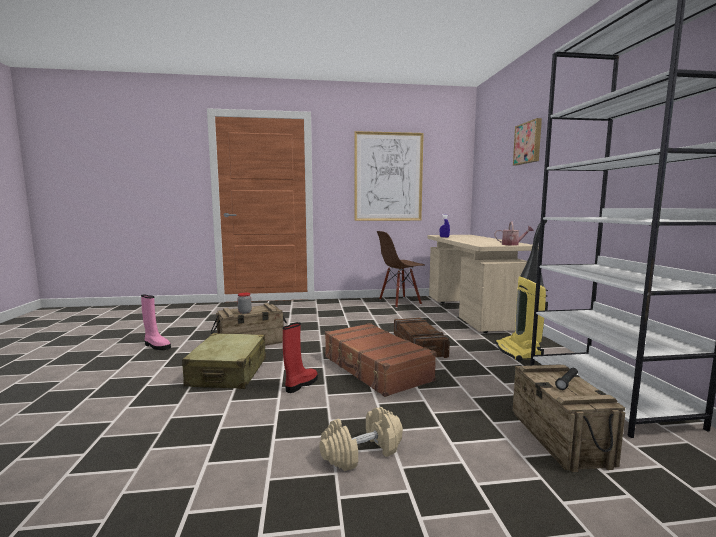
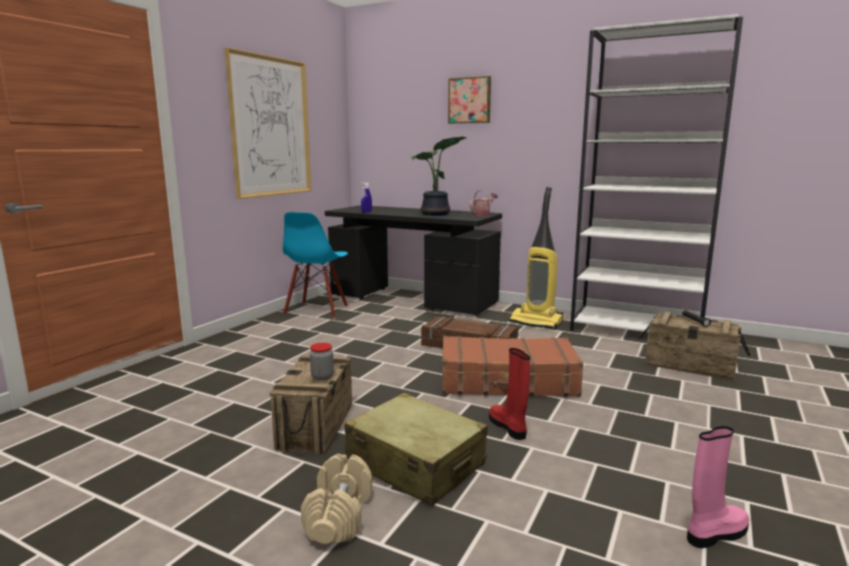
camera: 55 degrees left, 5 degrees up
pink boot [141,295,171,350] -> pink boot moved to [687,426,750,548]
beige dumbbell [319,407,403,471] -> beige dumbbell moved to [301,454,372,544]
brown chair [377,231,425,308] -> blue chair [283,212,348,319]
beige desk [427,235,539,333] -> black desk [325,205,502,316]
none -> potted plant [411,137,467,216]

